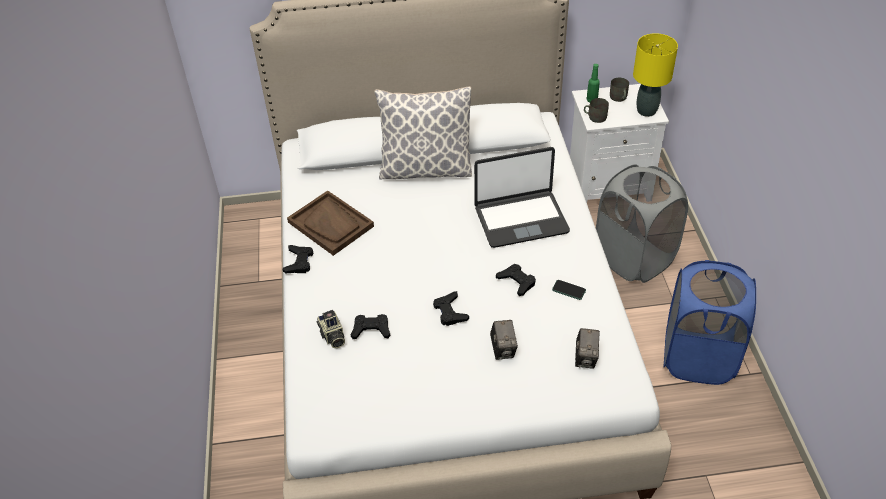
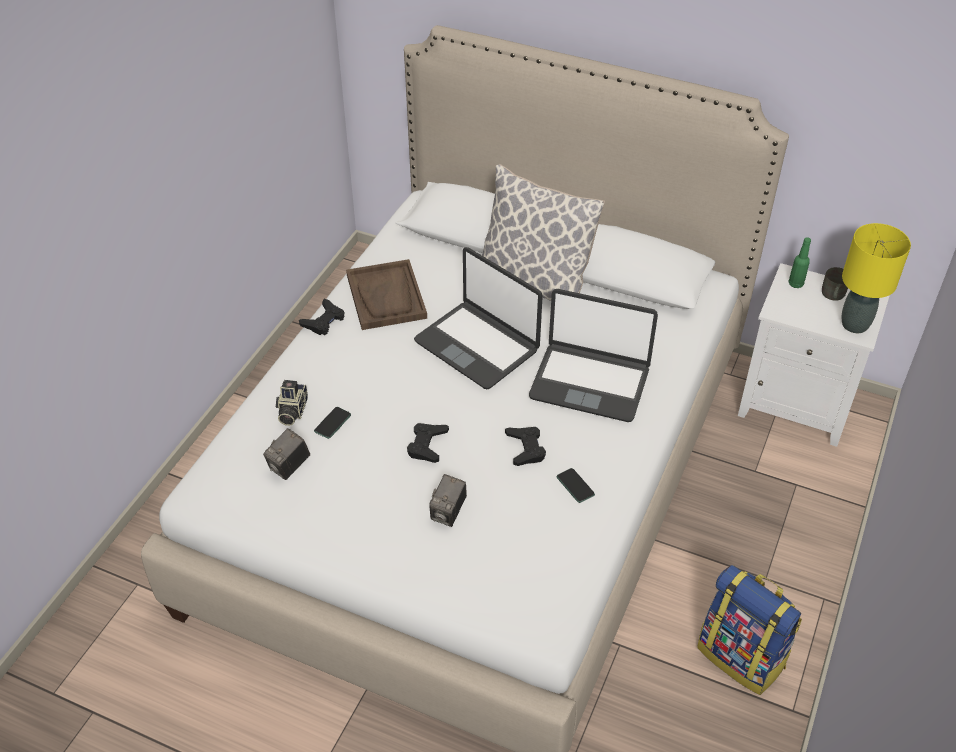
camera: 30 degrees right, 0 degrees up
black game controller [351,314,390,339] -> phone [314,407,351,439]
camera [575,328,600,369] -> camera moved to [263,428,310,480]
grey mug [584,98,609,123] -> none
grey laundry basket [596,164,688,283] -> none
blue laundry basket [664,260,756,385] -> backpack [697,565,802,695]
none -> laptop [414,247,543,389]

